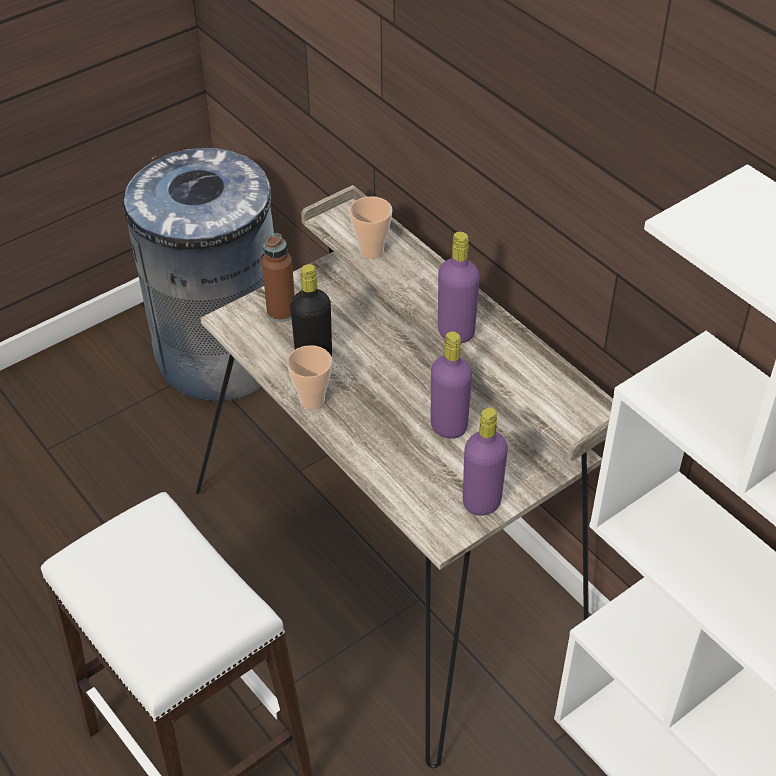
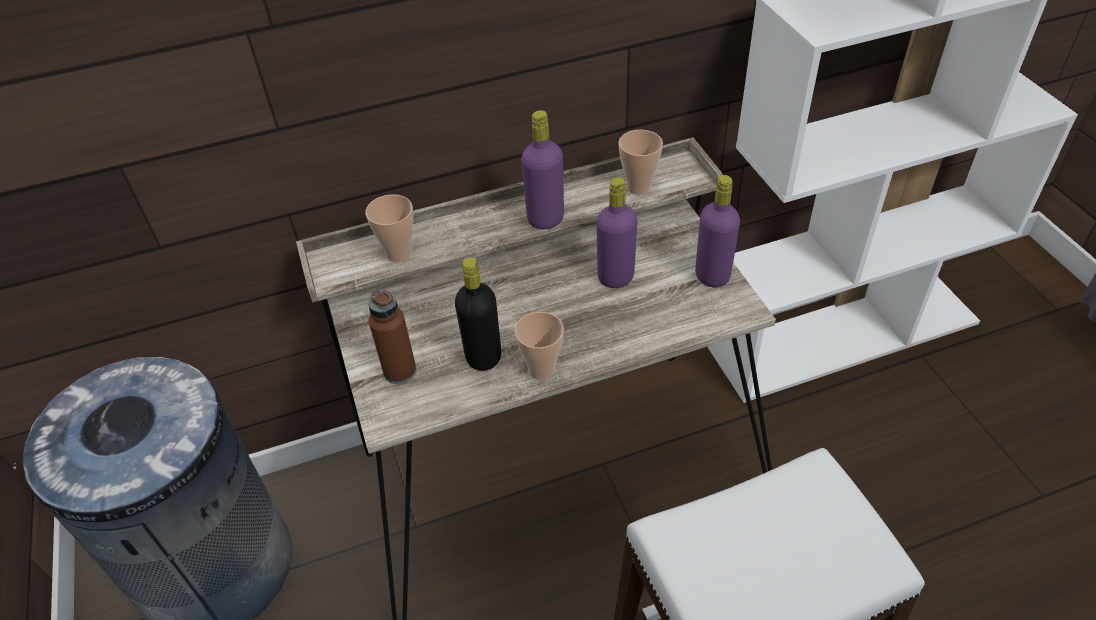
camera: 70 degrees left, 0 degrees up
none -> cup [618,130,663,195]

